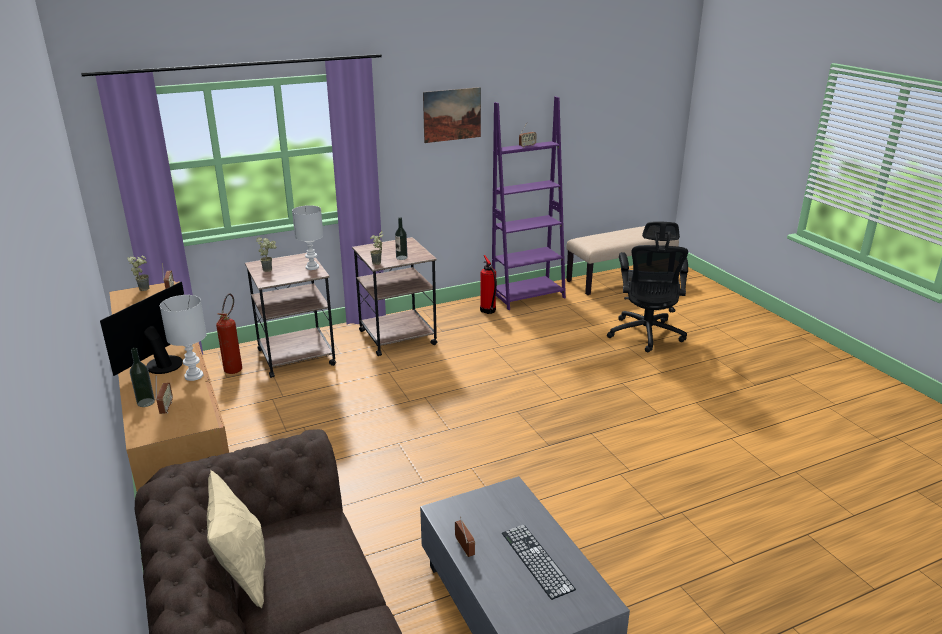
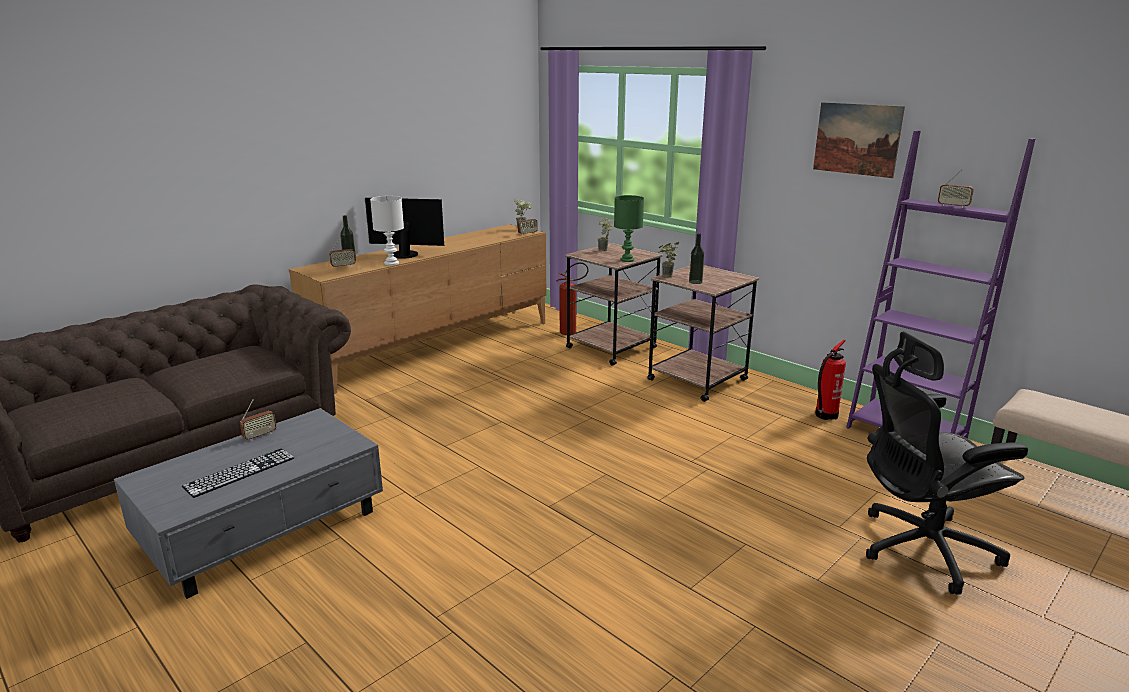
camera: 70 degrees right, 5 degrees down
beige pillow [207,470,266,608] -> none
white table lamp [292,205,324,270] -> green table lamp [614,195,644,262]

